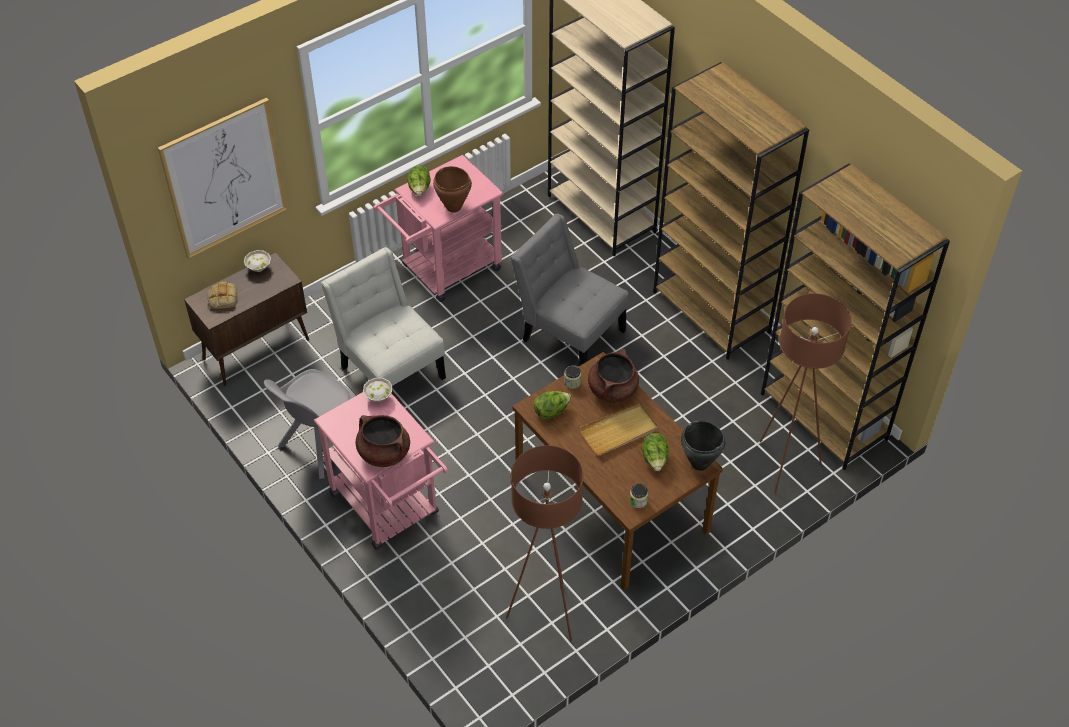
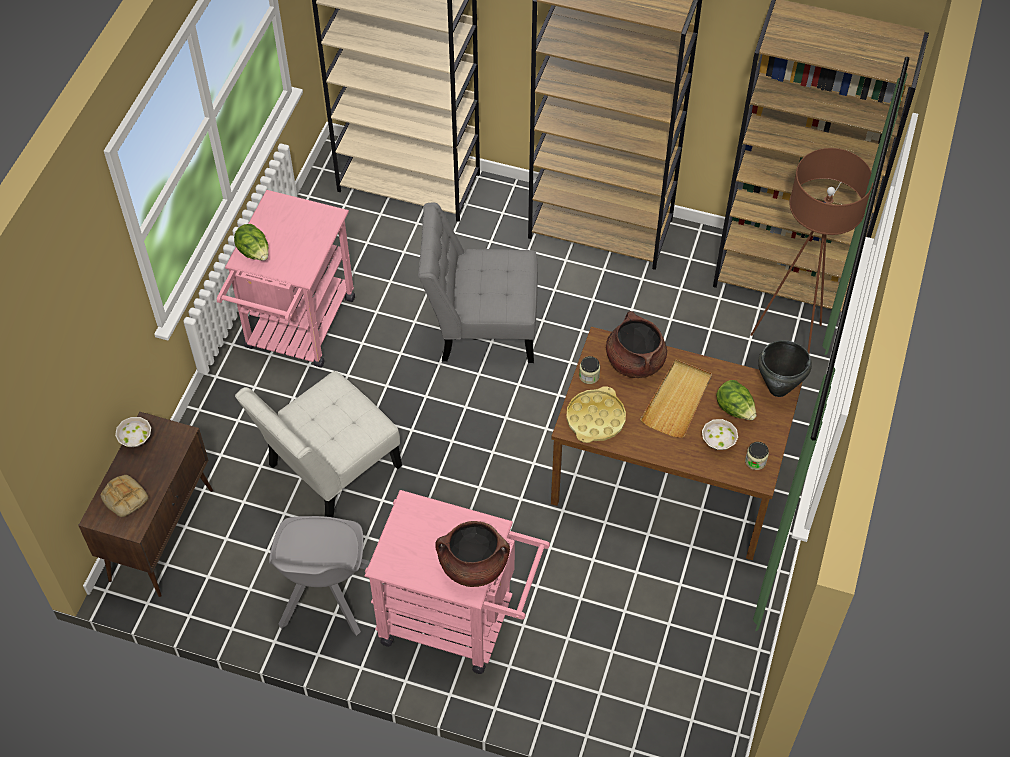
camera: 35 degrees left, 5 degrees up
picture [158,98,289,259] -> none
white chair [321,247,446,386] -> white chair turned 60 degrees counterclockwise [235,371,402,517]
white bowl [363,378,393,402] -> white bowl moved to [702,419,738,450]
brown cooking pot [433,166,472,213] -> none
brown floor lamp [506,445,584,641] -> none
lettuce [534,391,571,419] -> yellow tray [566,386,626,443]

